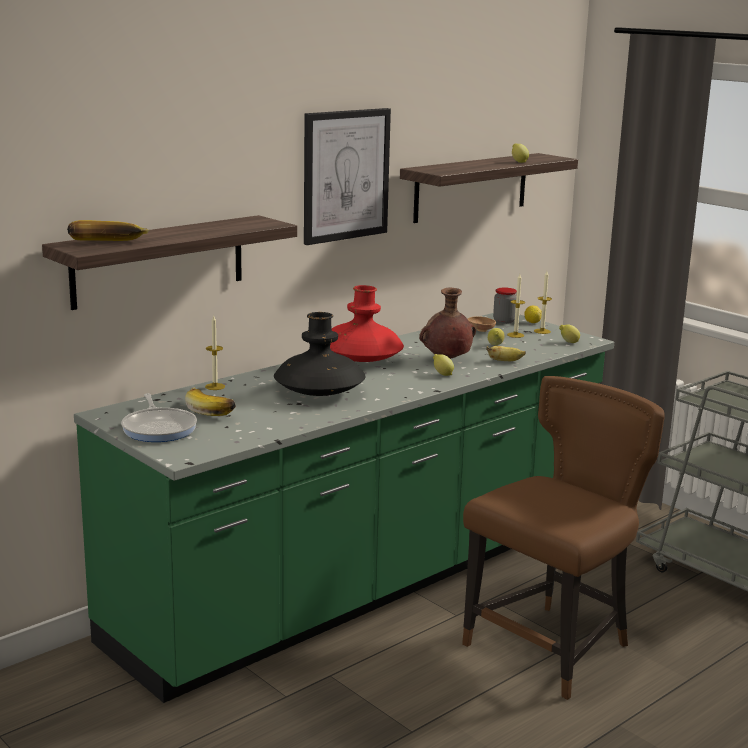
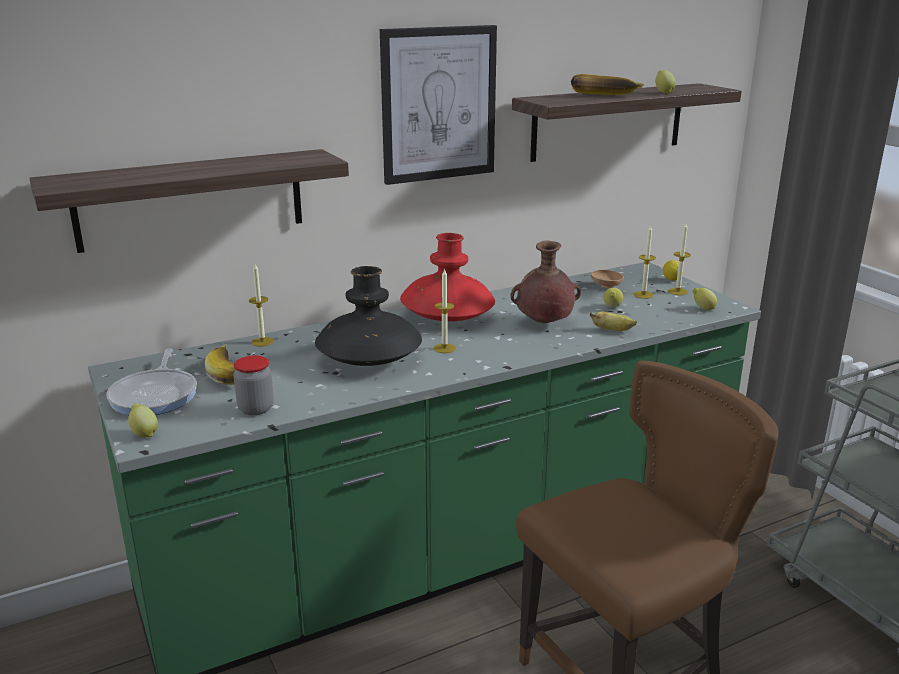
camera: 15 degrees right, 5 degrees up
banana [67,220,149,241] -> banana moved to [571,74,644,95]
lemon [433,354,454,376] -> lemon moved to [128,403,158,438]
jar [493,288,517,324] -> jar moved to [234,355,274,415]
none -> candle [433,268,456,353]

